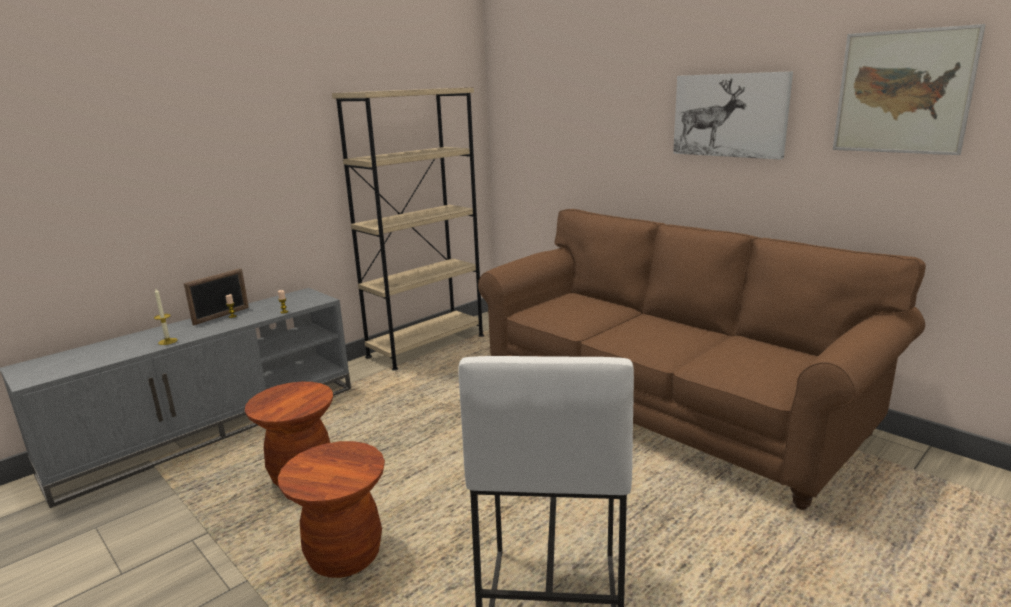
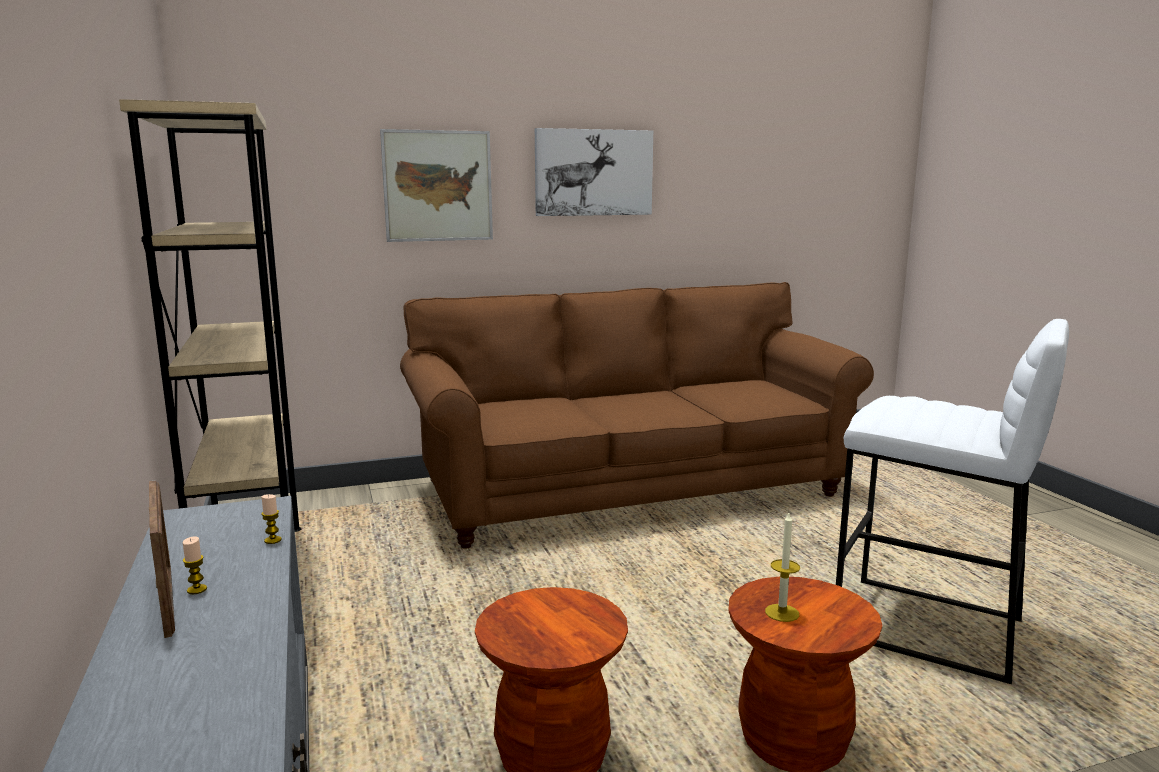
camera: 65 degrees left, 5 degrees down
candle [154,289,178,345] -> candle moved to [765,513,800,622]
picture [833,24,986,155] -> picture moved to [380,129,493,242]

